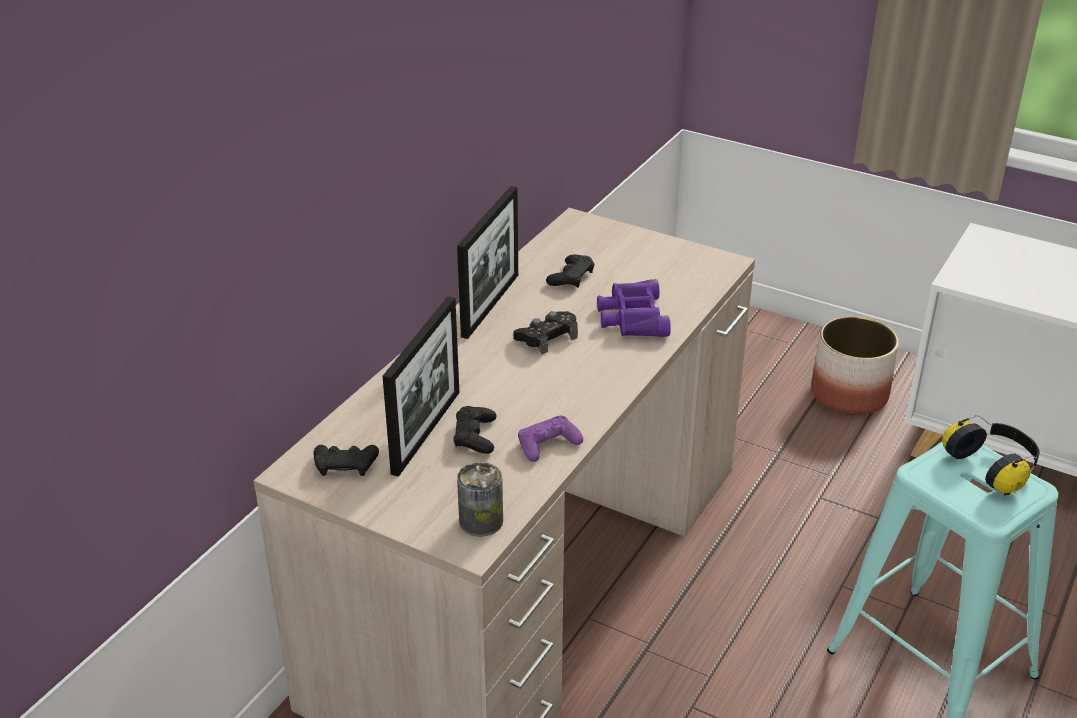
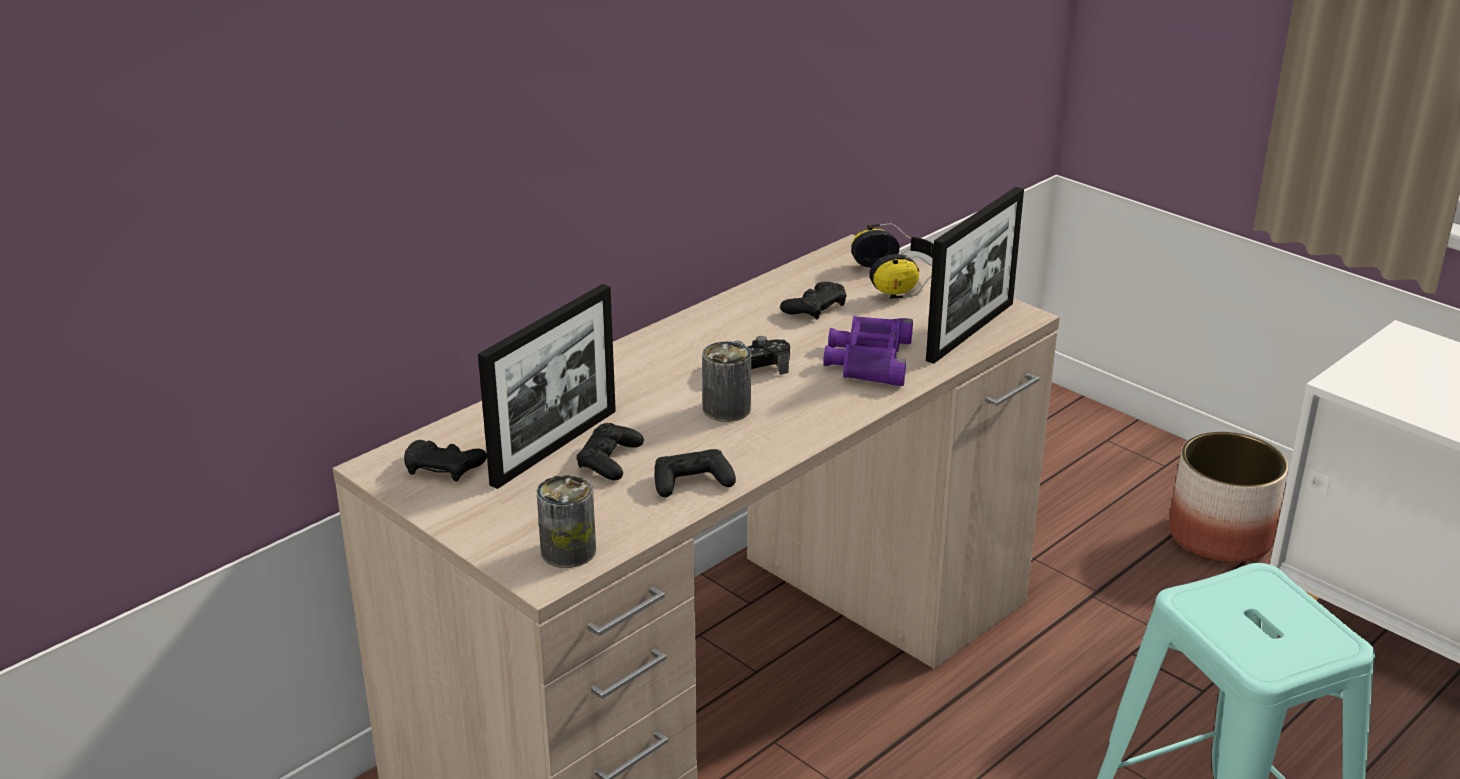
camera: 15 degrees right, 5 degrees down
picture frame [457,186,518,339] -> picture frame moved to [926,187,1024,364]
purple game controller [518,416,583,462] -> black game controller [655,449,736,497]
headphones [942,415,1039,496] -> headphones moved to [851,223,934,299]
none -> can [702,341,751,422]

